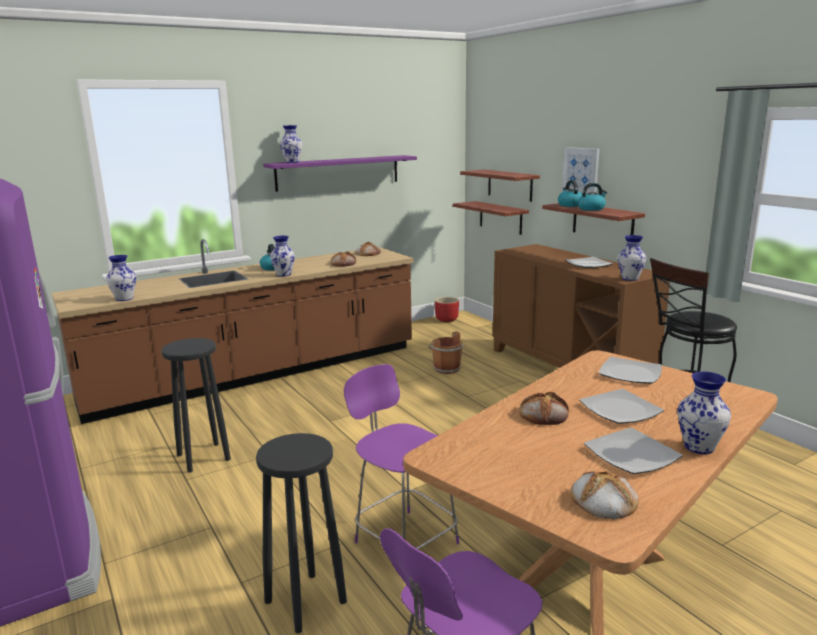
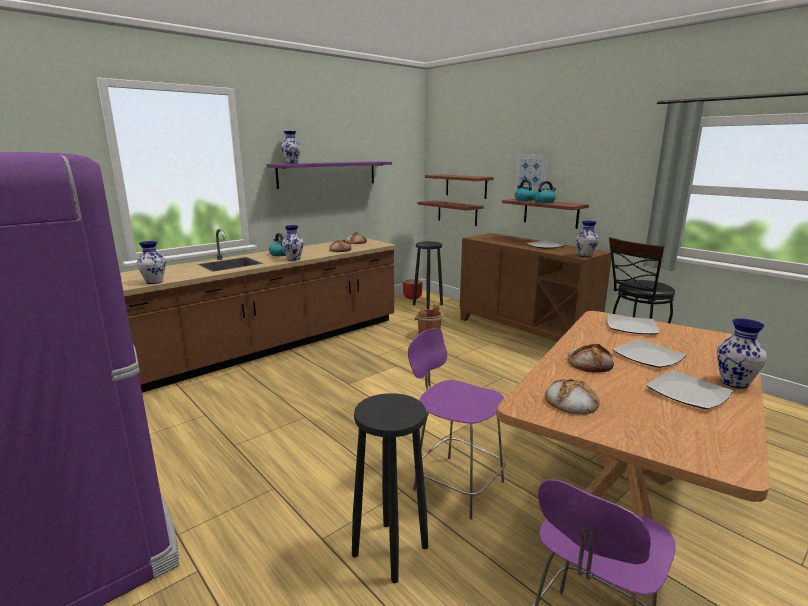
camera: 10 degrees left, 0 degrees up
black stool [161,338,231,473] -> black stool moved to [413,241,443,309]
bread [571,471,638,519] -> bread moved to [545,379,600,415]

